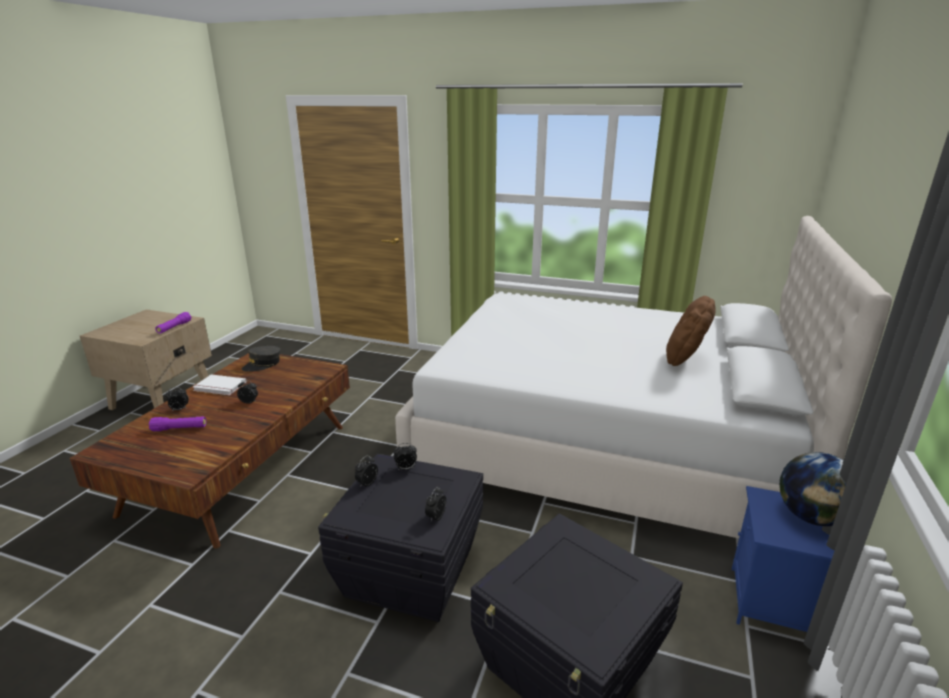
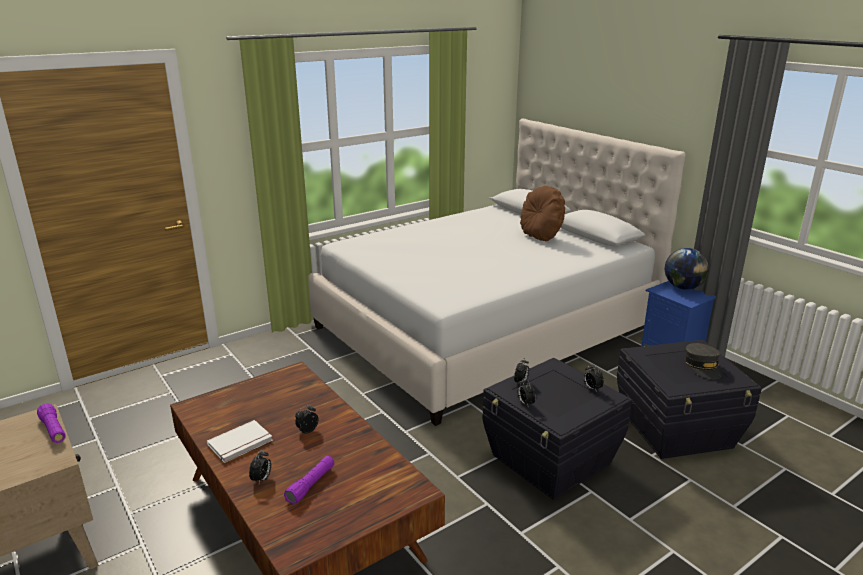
camera: 55 degrees left, 0 degrees up
grey cap [242,346,280,372] -> grey cap moved to [686,343,722,379]

